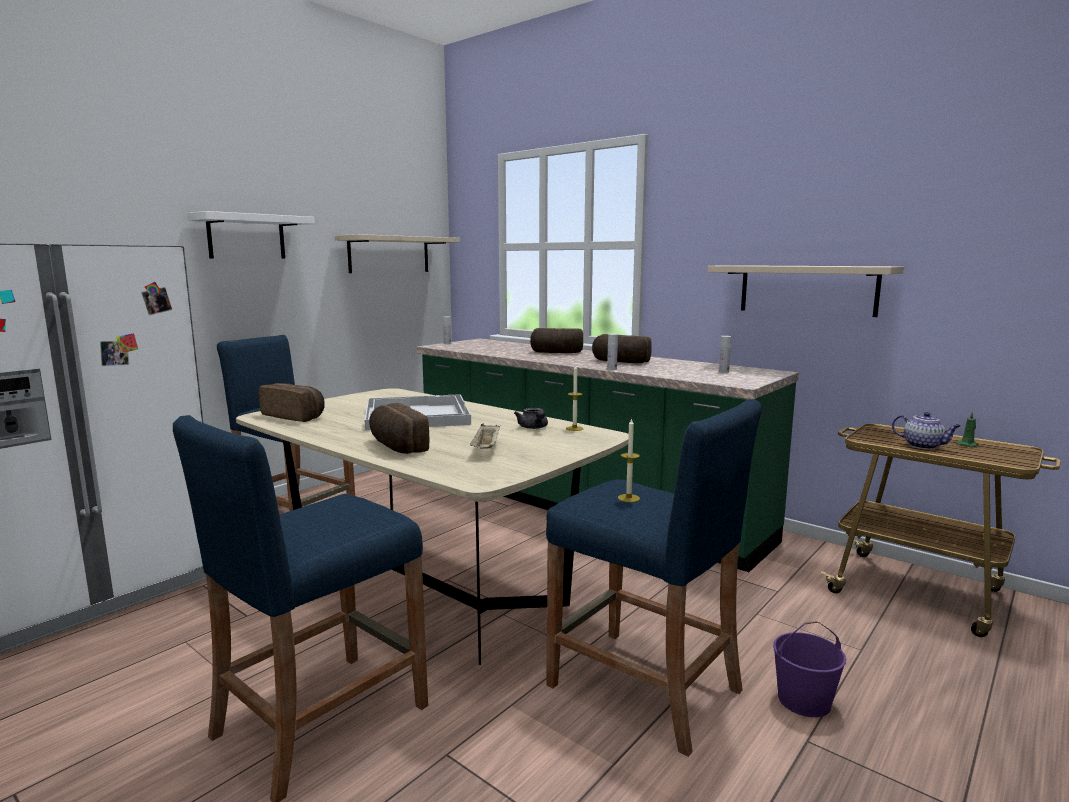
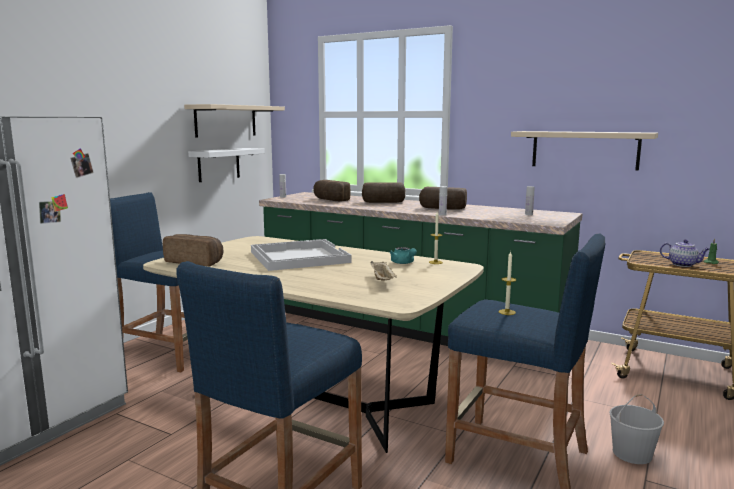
camera: 10 degrees left, 0 degrees up
white shelf [188,211,315,259] -> white shelf moved to [188,148,265,182]
bread [369,403,429,454] -> bread moved to [313,180,350,201]
grey teapot [514,408,548,429] -> turquoise teapot [389,247,417,264]
purple bucket [773,621,846,717] -> white bucket [609,394,664,464]

